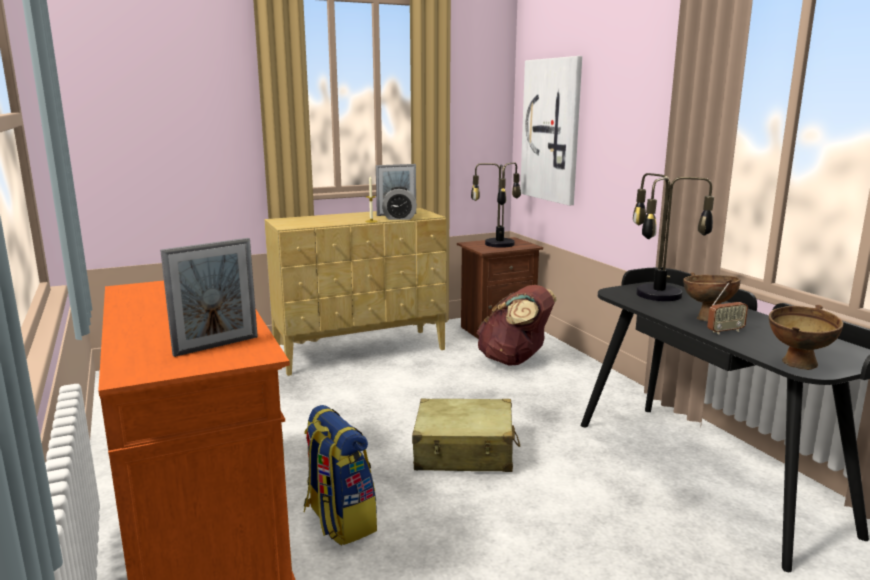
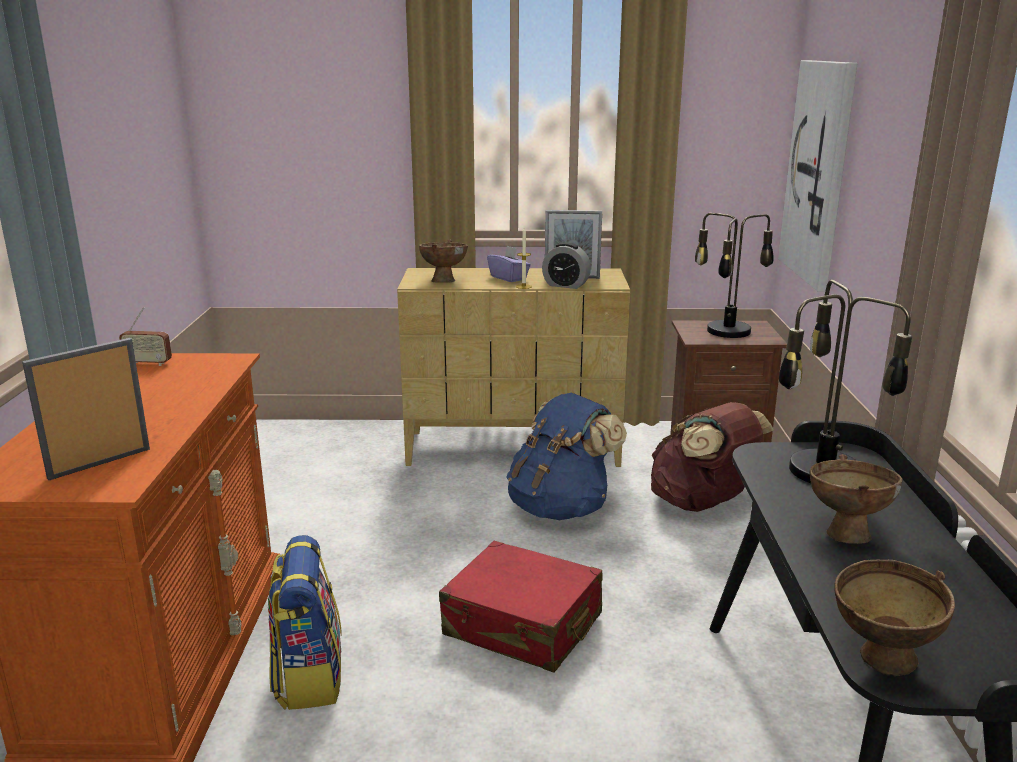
camera: 25 degrees right, 5 degrees up
picture frame [160,238,258,357] -> picture frame turned 150 degrees clockwise [22,338,150,480]
beige suitcase [412,399,520,472] -> red suitcase [439,541,602,673]
radio [707,282,748,334] -> radio moved to [119,307,172,366]
none -> brown bowl [419,240,468,283]
none -> purple tissue box [487,245,531,282]
none -> blue backpack [506,393,627,520]

